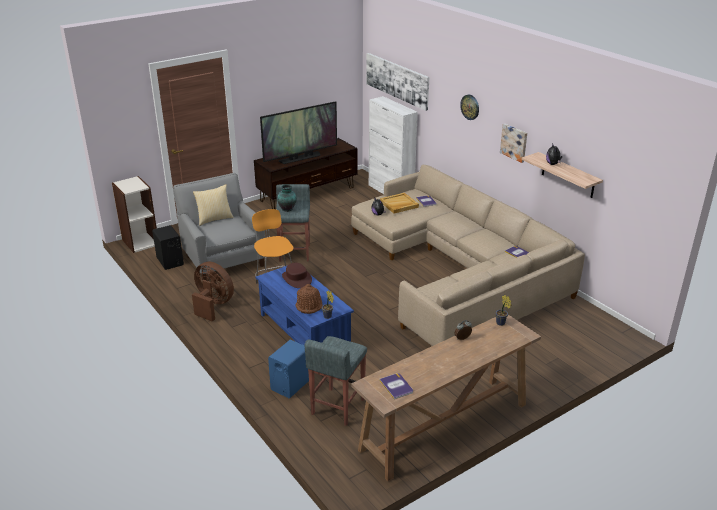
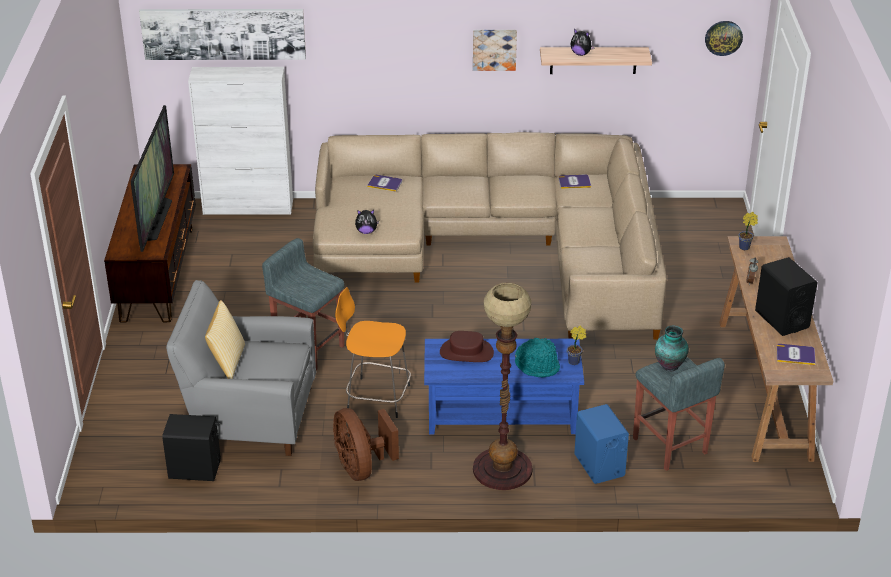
camera: 55 degrees left, 5 degrees up
bookcase [112,176,157,253] -> none
brown fan [192,262,234,322] -> brown fan turned 90 degrees counterclockwise [333,408,399,481]
vase [277,184,297,212] -> vase moved to [655,325,689,371]
brown hat [295,284,322,314] -> turquoise hat [515,338,560,378]
beige tray [380,193,419,214] -> none
wall clock [460,95,479,120] -> wall clock moved to [705,21,743,56]
none -> floor lamp [473,283,532,490]
none -> black speaker [755,257,818,336]

